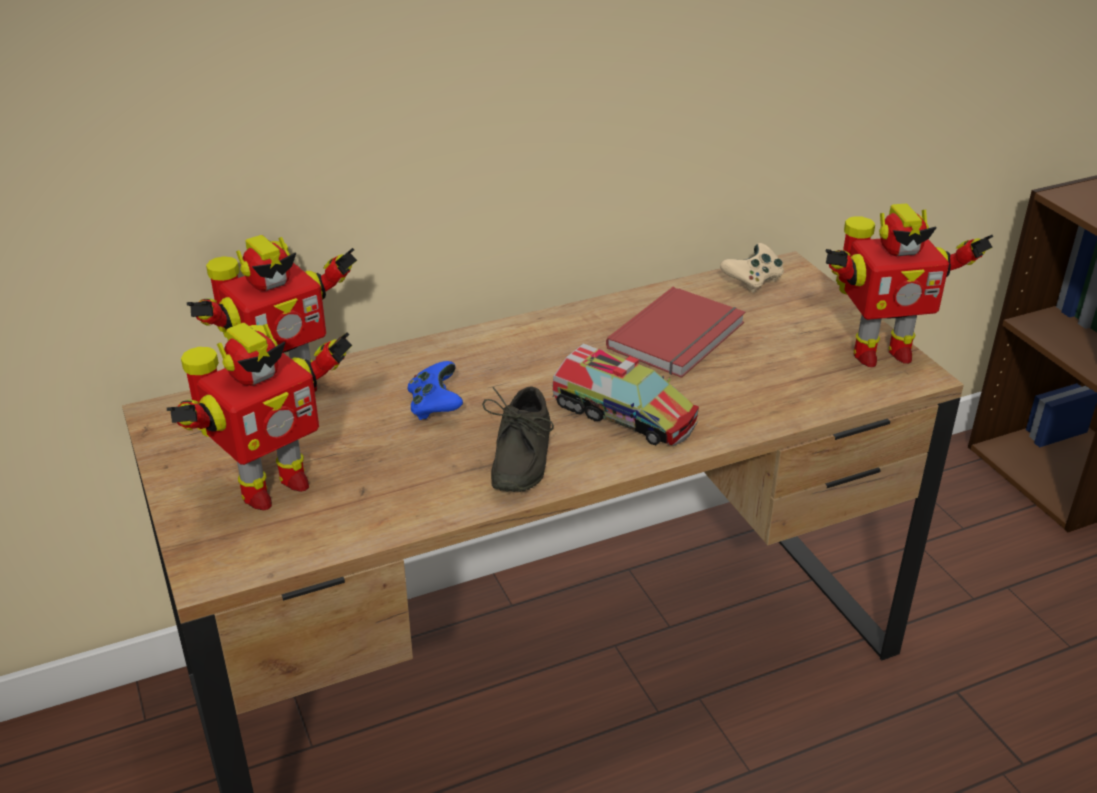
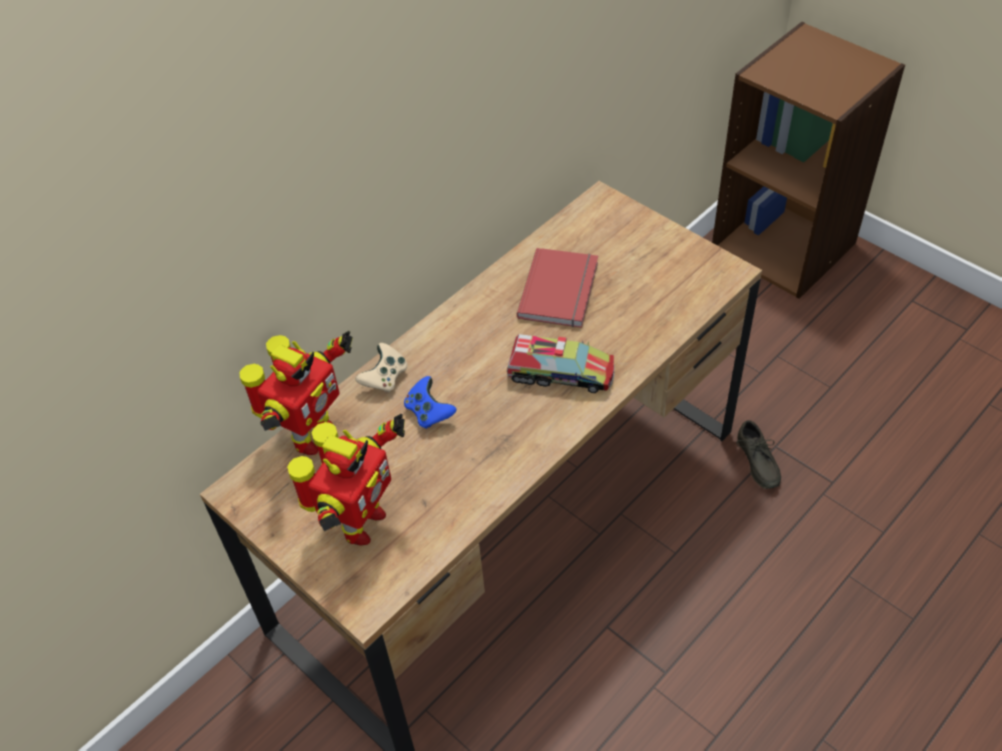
camera: 20 degrees left, 15 degrees up
grey shoe [482,386,554,492] -> grey shoe moved to [736,420,781,489]
beige game controller [720,243,784,293] -> beige game controller moved to [355,343,408,393]
toy robot [825,204,993,367] -> none

